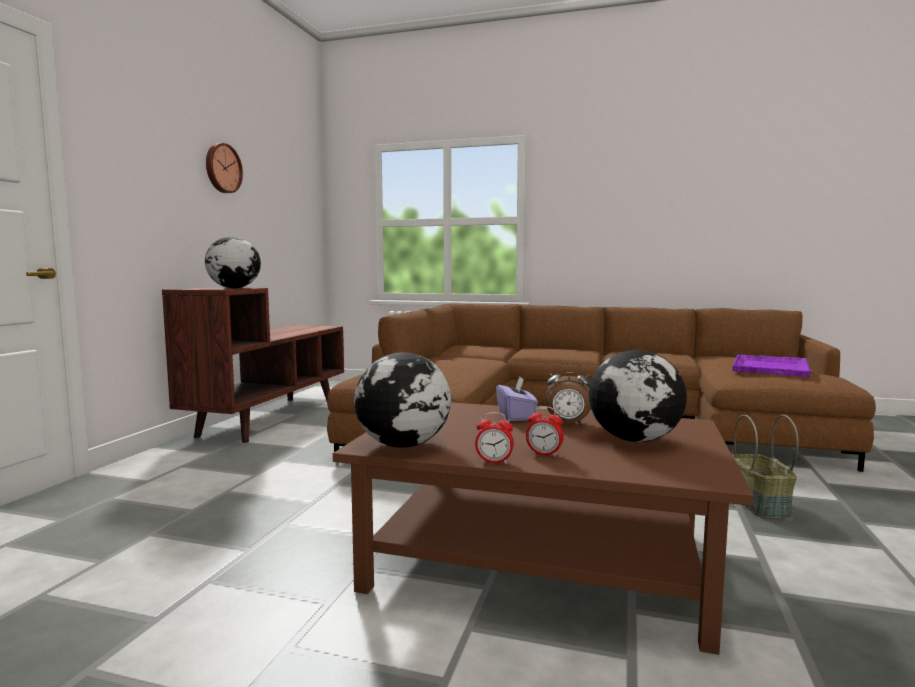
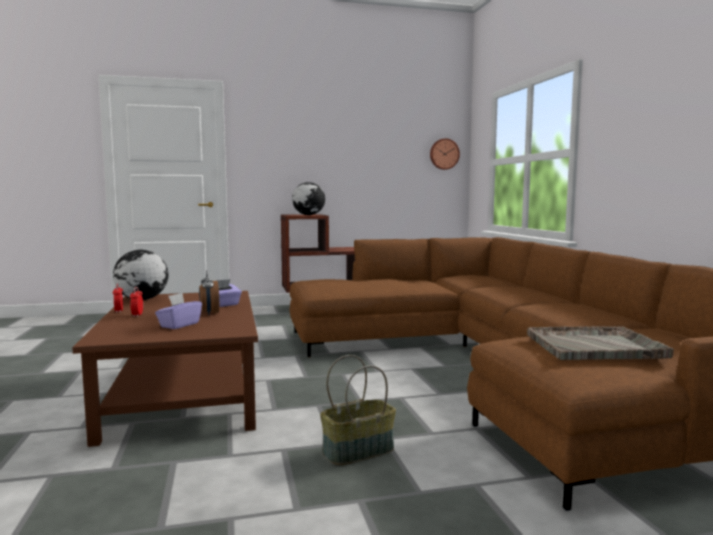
camera: 60 degrees right, 0 degrees up
wall clock [206,143,243,193] -> wall clock moved to [430,138,460,170]
globe [589,350,687,442] -> purple tissue box [155,293,202,329]
purple tray [732,354,811,377] -> grey tray [527,326,674,360]

